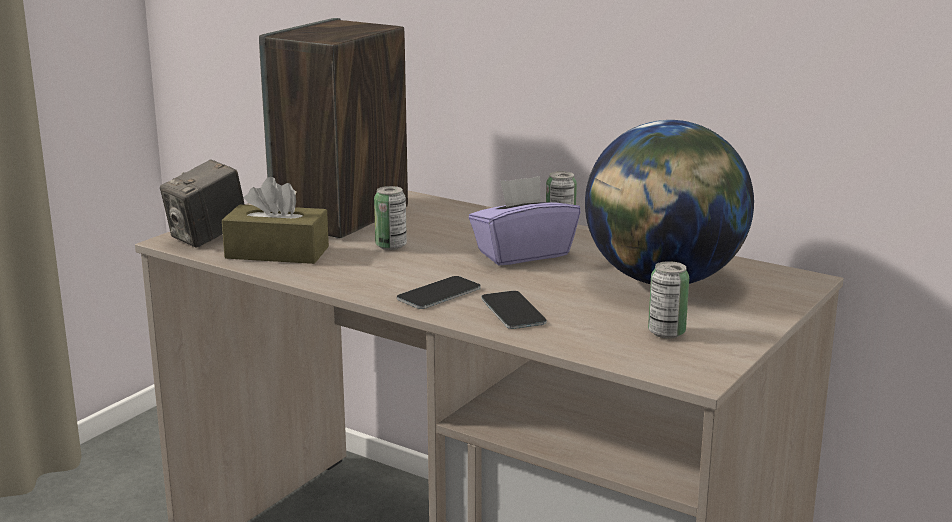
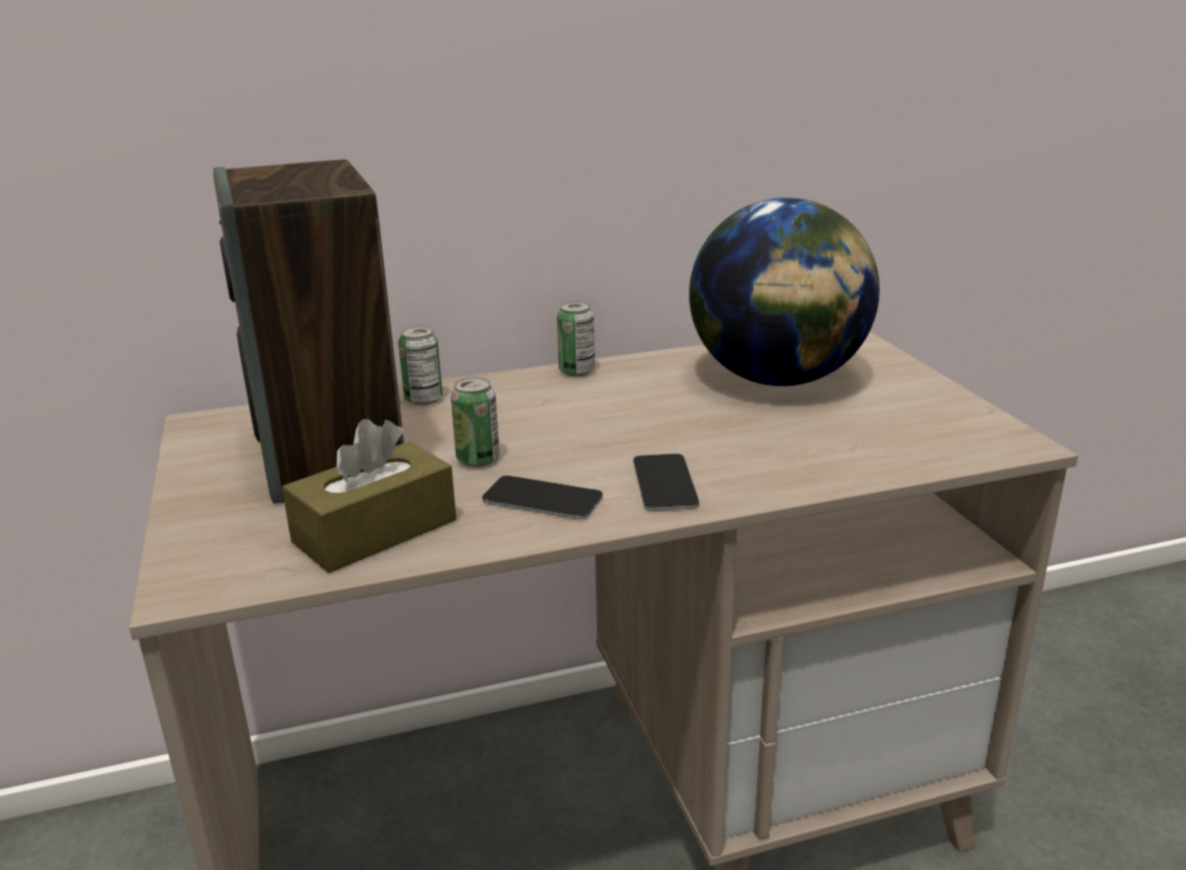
camera: 50 degrees left, 5 degrees up
camera [160,159,245,248] -> none
purple tissue box [469,176,581,265] -> none
phone [481,291,547,329] -> phone moved to [482,476,603,519]
can [648,261,689,338] -> can moved to [398,326,443,405]

